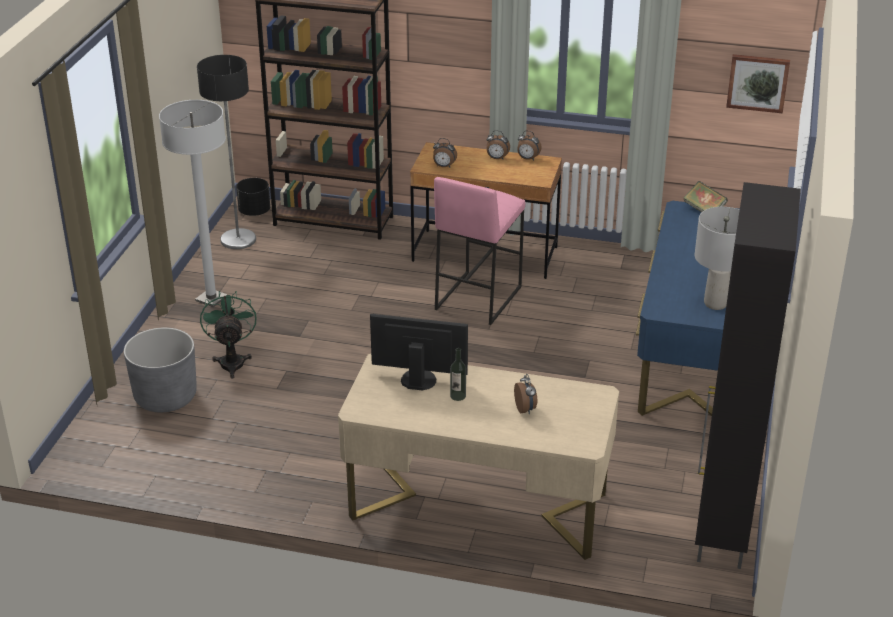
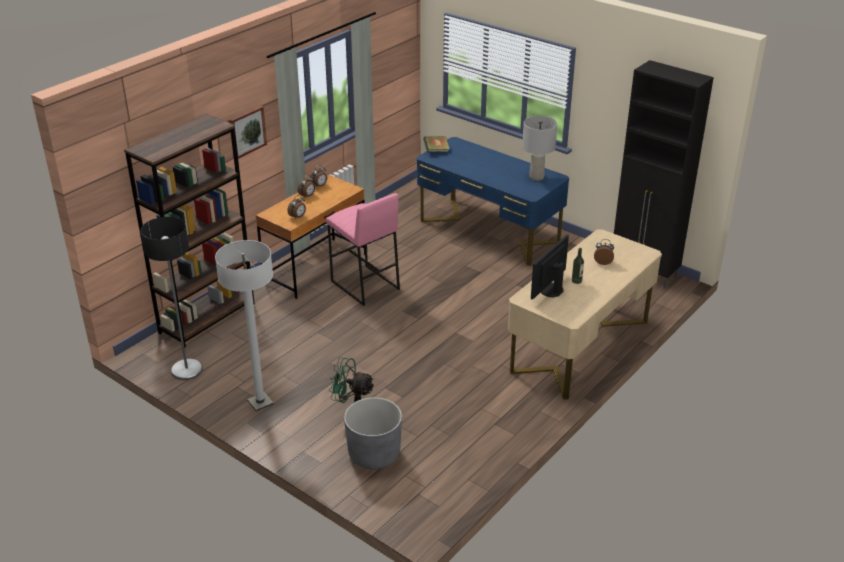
camera: 65 degrees left, 0 degrees up
black planter [236,178,270,216] -> none
picture [726,54,790,113] -> picture moved to [229,106,267,159]

